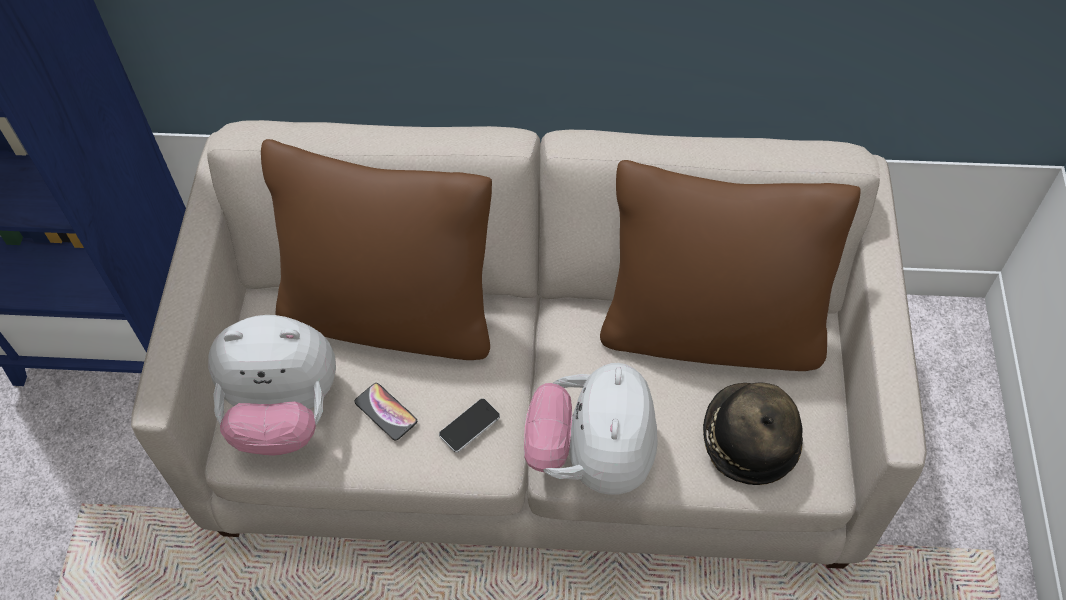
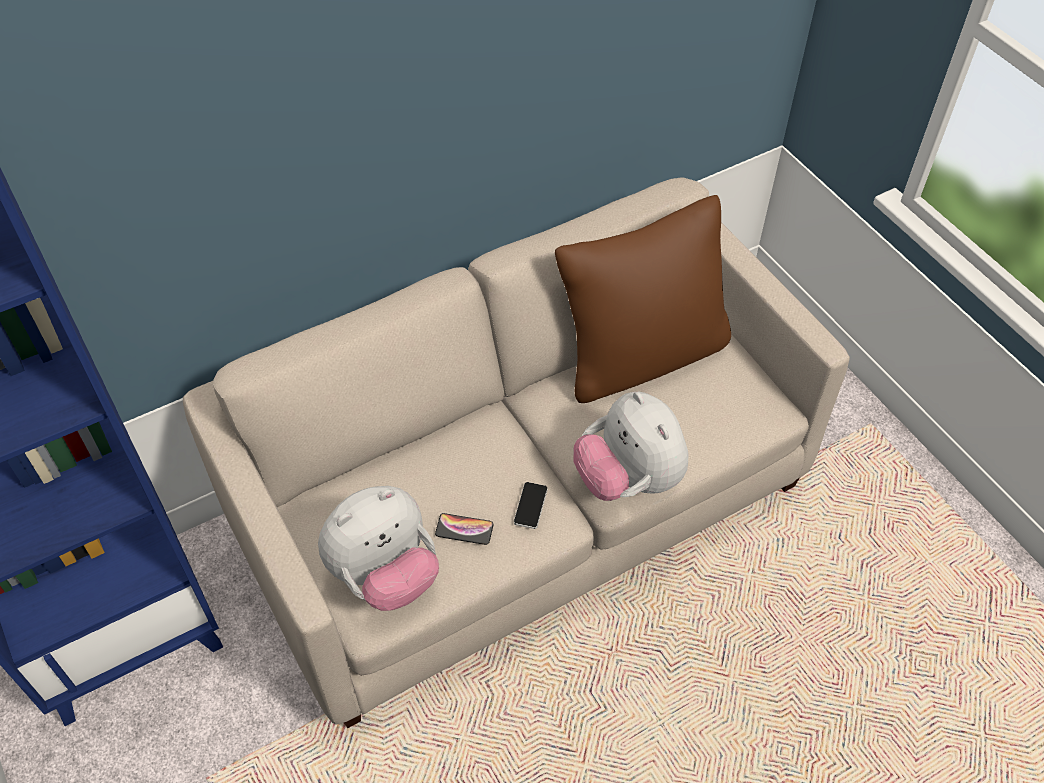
camera: 35 degrees left, 5 degrees down
brown pillow [261,139,492,360] -> none
hat [703,382,803,485] -> none

